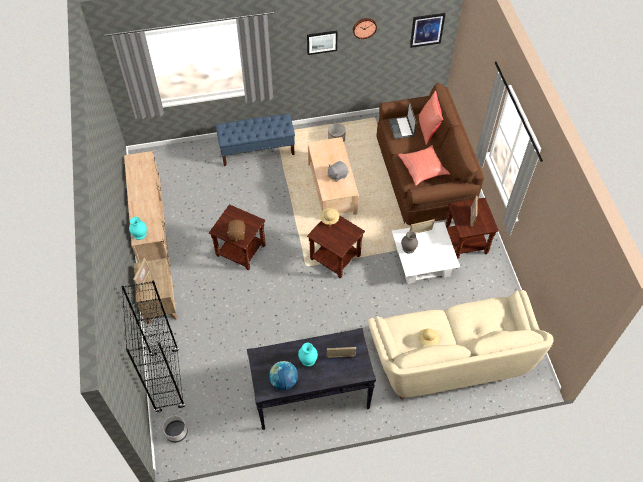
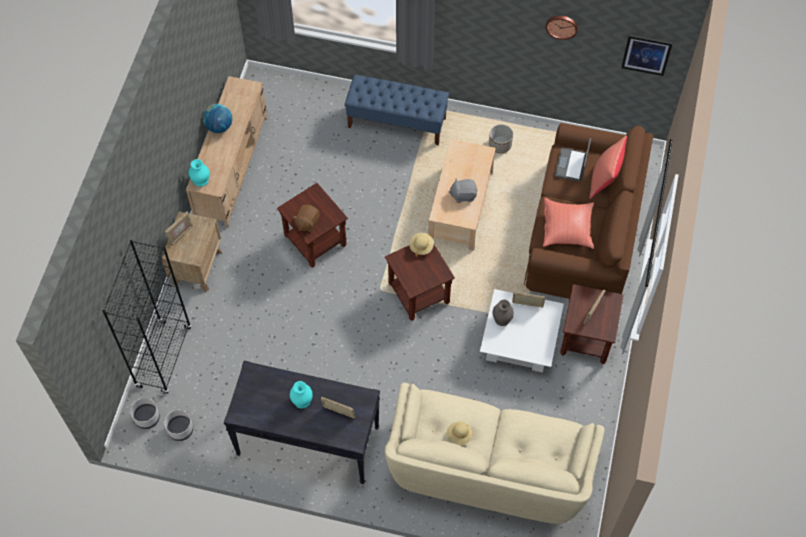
camera: 25 degrees right, 5 degrees up
globe [269,361,298,390] -> globe moved to [203,104,232,133]
picture [307,31,338,55] -> none
none -> grey planter [164,410,193,441]

